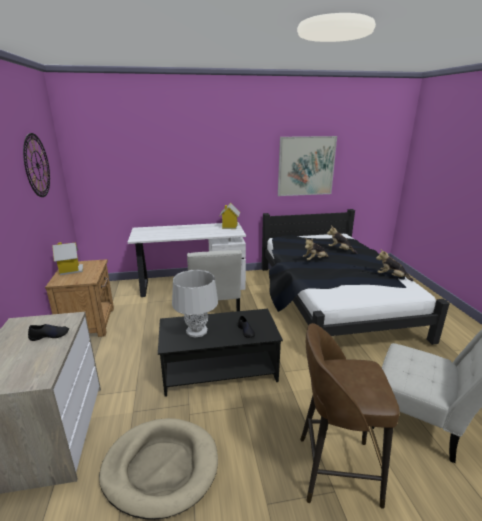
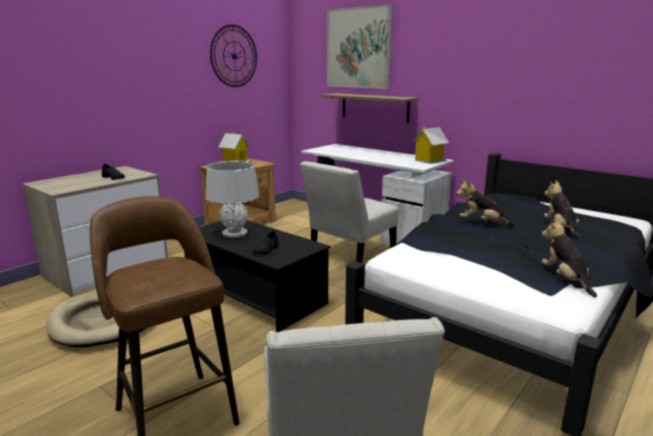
camera: 50 degrees right, 5 degrees down
picture [278,136,337,196] -> picture moved to [327,4,392,89]
none -> shelf [322,93,418,123]

